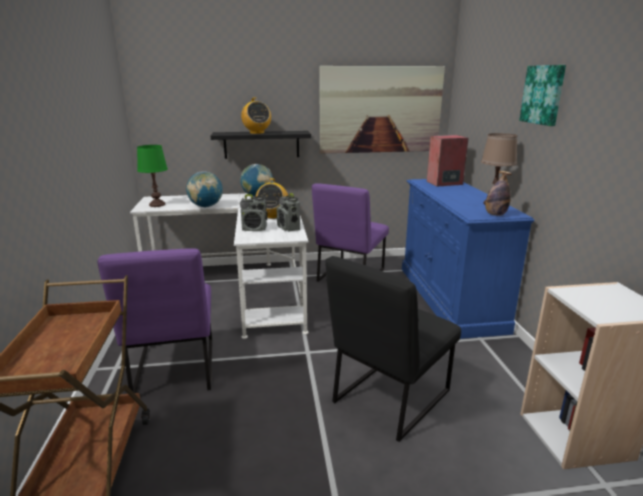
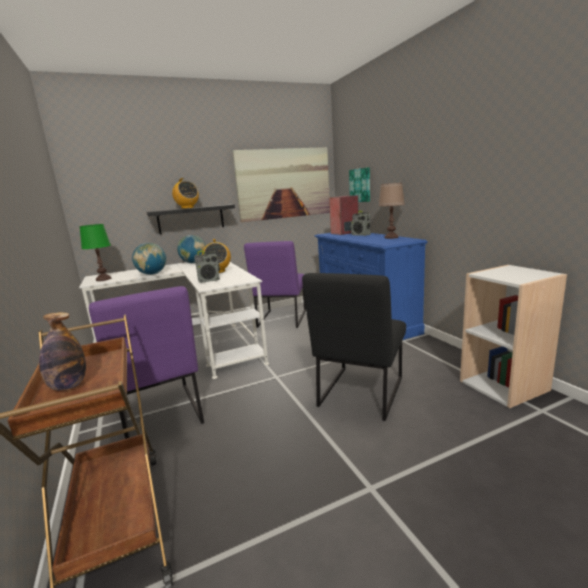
camera: 15 degrees left, 5 degrees down
radio [276,193,300,231] -> radio moved to [351,211,371,236]
bottle [485,171,512,216] -> bottle moved to [39,312,86,391]
picture [519,65,566,126] -> picture moved to [349,167,370,202]

